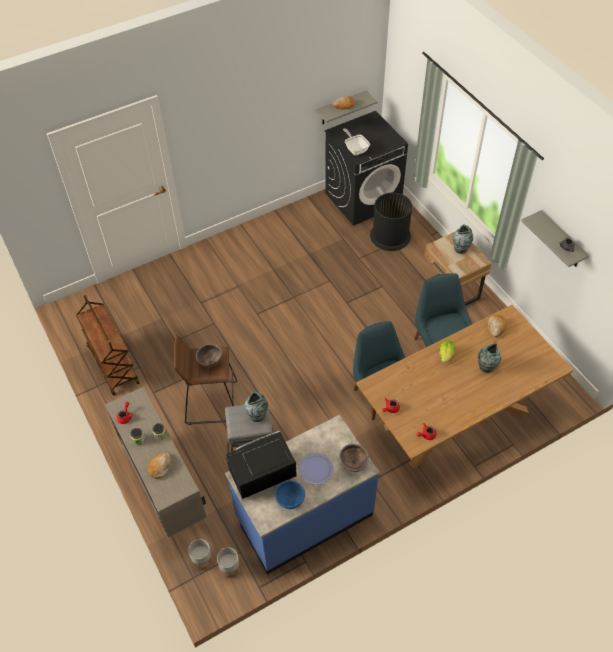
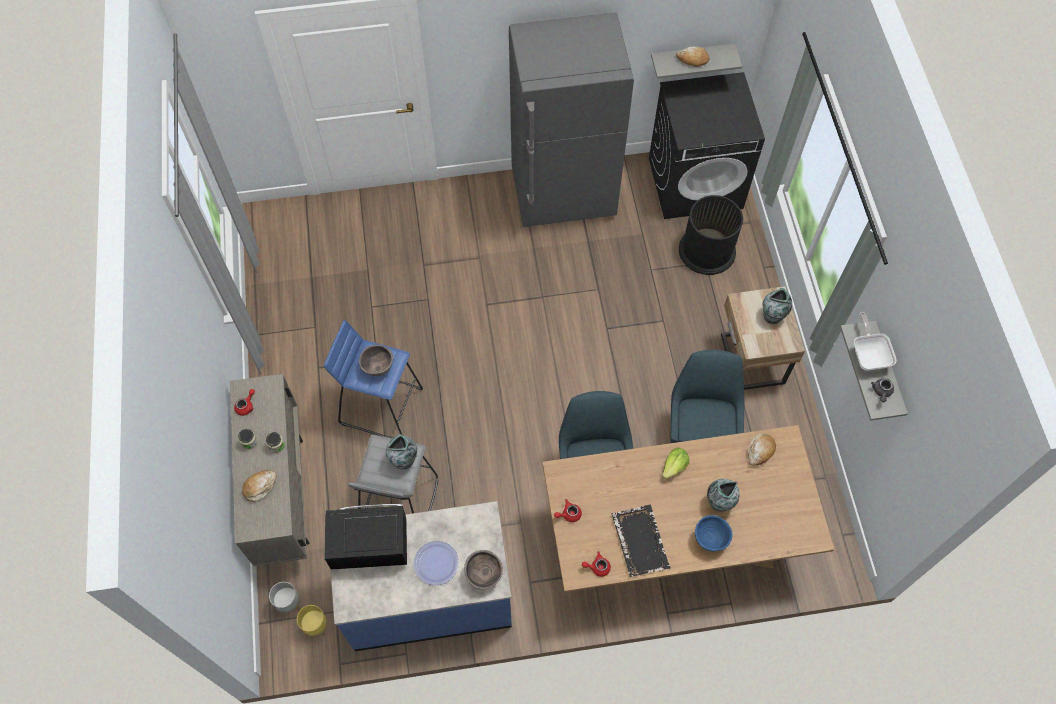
camera: 20 degrees right, 10 degrees up
brown cart [76,295,140,396] -> none
brown stool [174,334,237,425] -> blue stool [324,320,423,439]
grey planter [217,547,240,578] -> yellow planter [297,605,327,637]
blue bowl [275,480,305,509] -> blue bowl moved to [695,515,732,551]
frying pan [343,128,370,155] -> frying pan moved to [854,312,897,371]
none -> grey fridge [509,12,634,227]
none -> black tray [612,504,671,577]

